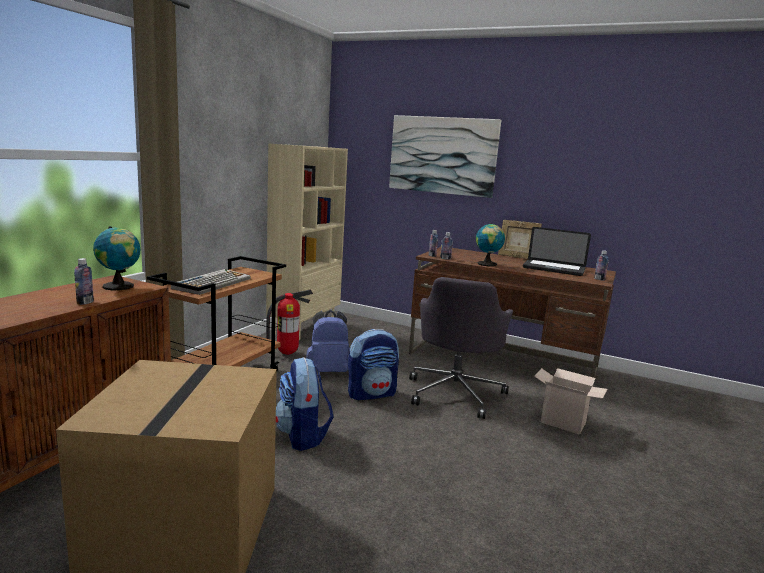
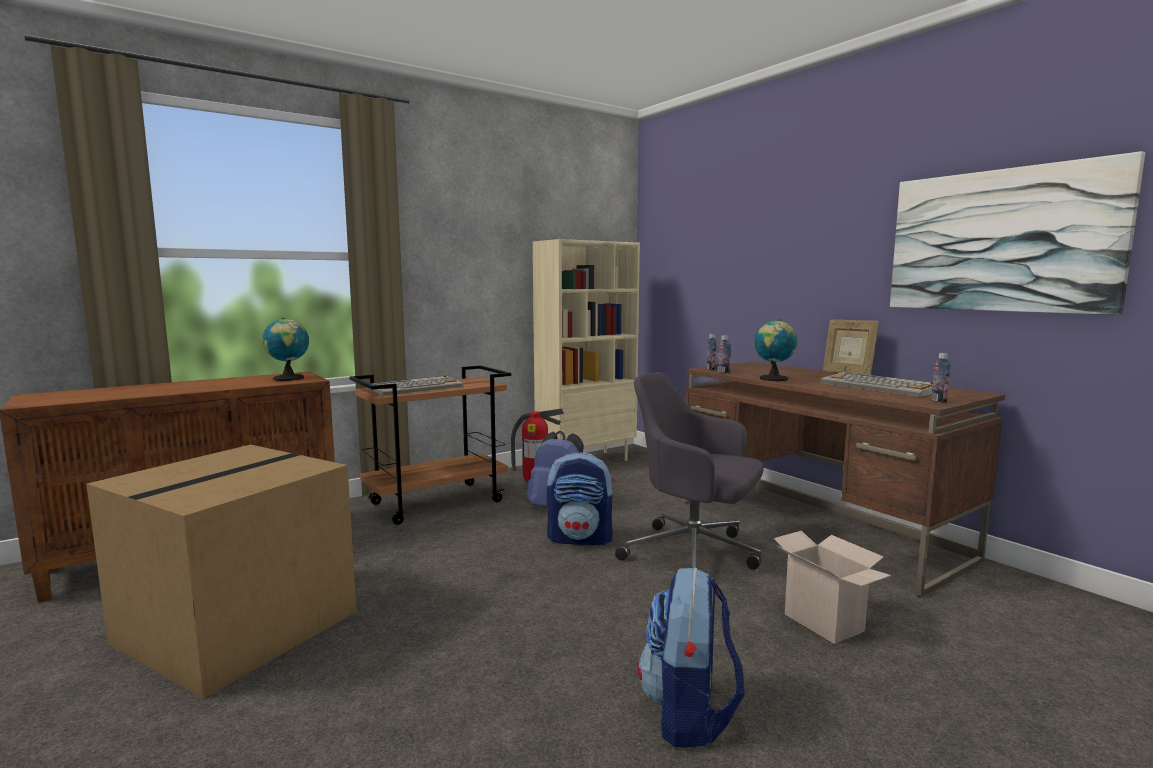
camera: 30 degrees right, 5 degrees down
bottle [74,258,94,305] -> none
backpack [276,357,334,451] -> backpack moved to [638,567,745,748]
picture [389,115,501,198] -> picture moved to [890,151,1145,315]
grey office chair [409,277,513,419] -> grey office chair turned 75 degrees clockwise [615,372,764,570]
laptop [523,227,591,276] -> keyboard [821,372,933,397]

